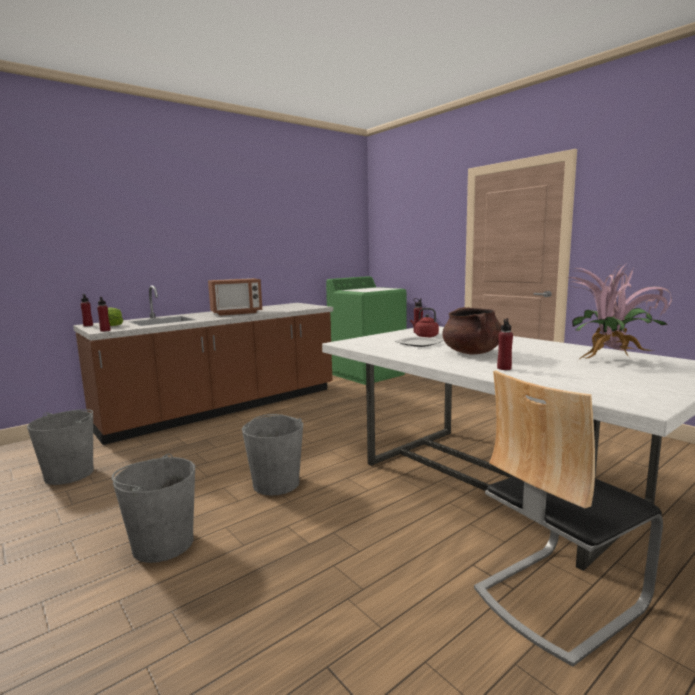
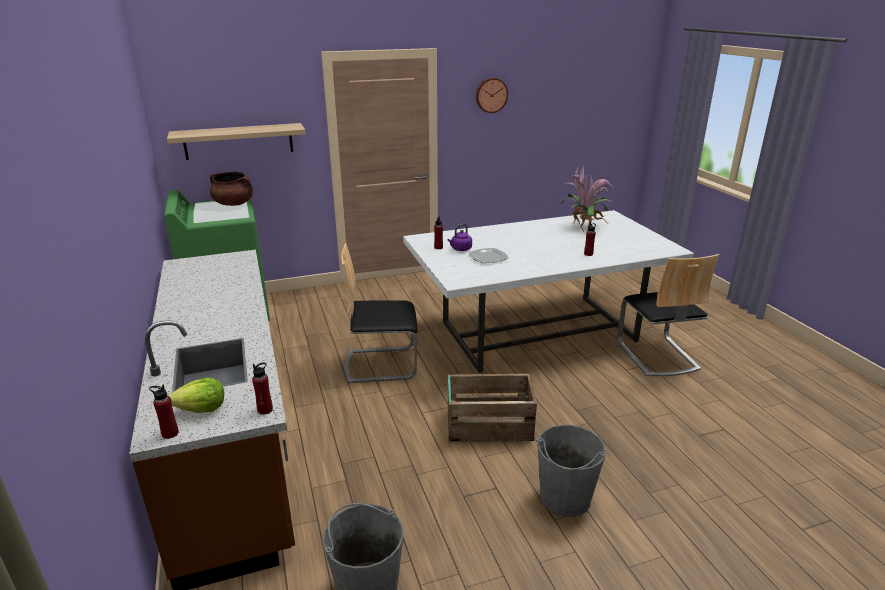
camera: 70 degrees left, 15 degrees up
microwave [208,278,262,316] -> none
grey bucket [242,414,303,495] -> crate [448,374,537,442]
red kettle [410,308,439,338] -> purple kettle [448,224,472,251]
brown cooking pot [442,307,501,354] -> brown cooking pot moved to [210,172,253,206]
none -> shelf [167,123,306,160]
none -> chair [341,244,417,383]
none -> wall clock [476,78,508,113]

